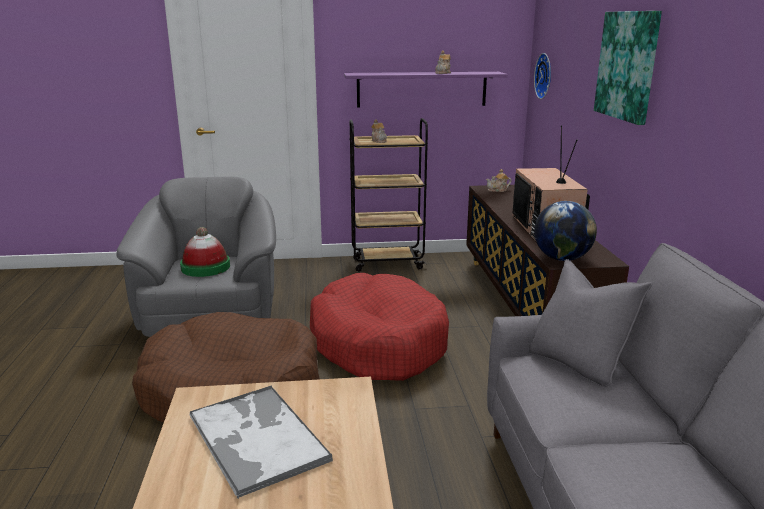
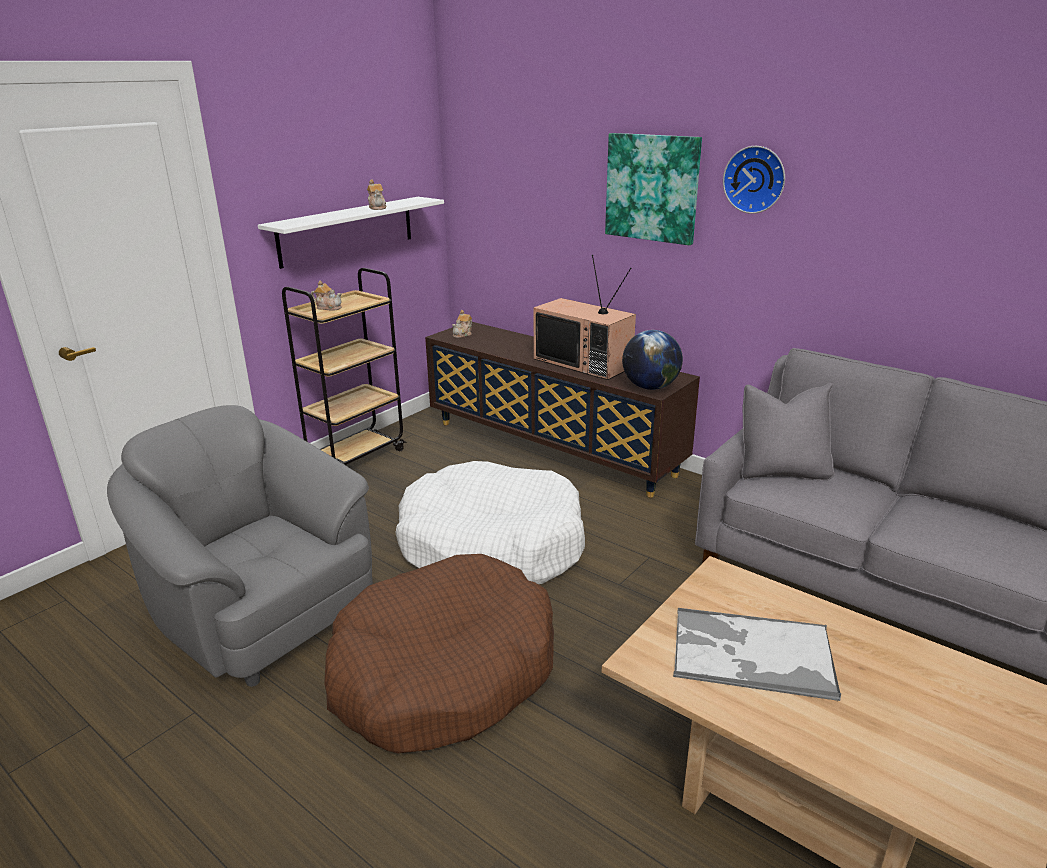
camera: 45 degrees left, 5 degrees up
hat [180,227,230,277] -> none
red dog bed [310,273,449,381] -> white dog bed [395,461,585,584]
purple shelf [344,72,508,107] -> white shelf [258,197,444,269]
wall clock [534,53,551,99] -> wall clock moved to [723,146,785,214]

